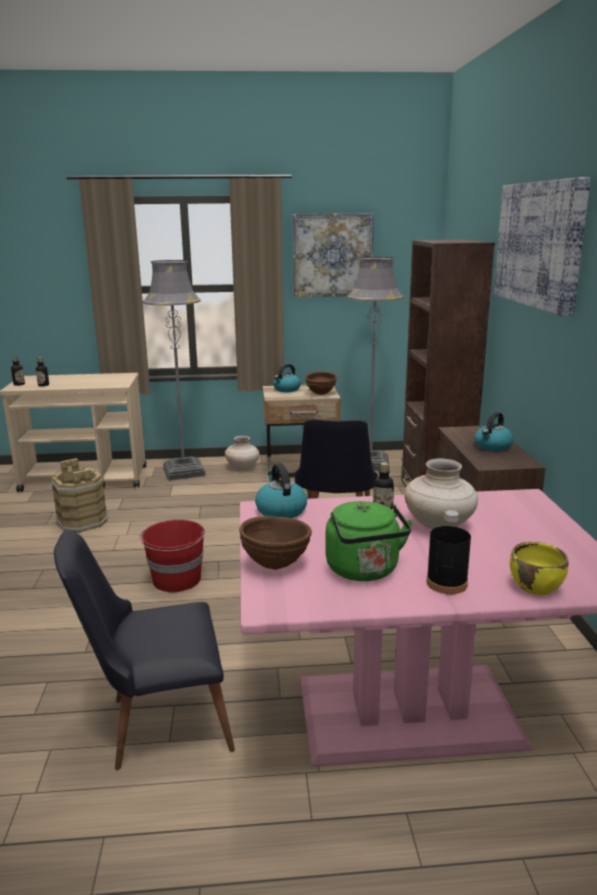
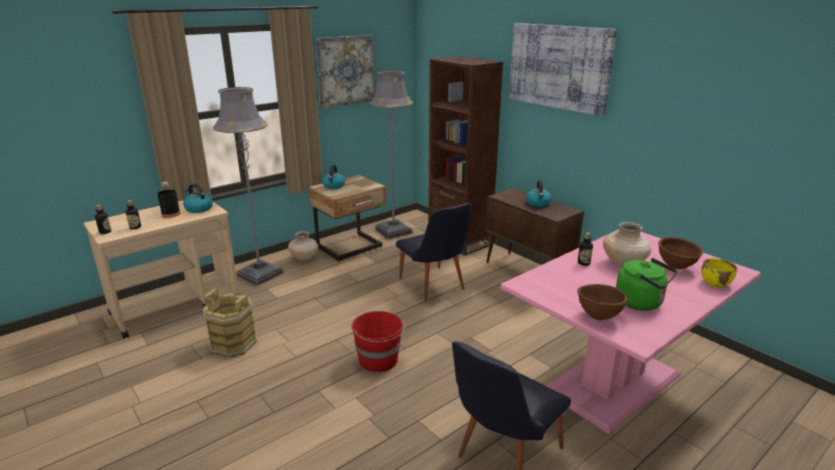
camera: 35 degrees left, 5 degrees up
kettle [255,463,307,518] -> kettle moved to [183,184,213,213]
brown bowl [305,371,338,395] -> brown bowl moved to [658,237,703,269]
black bottle [427,510,471,594] -> black bottle moved to [157,182,181,218]

